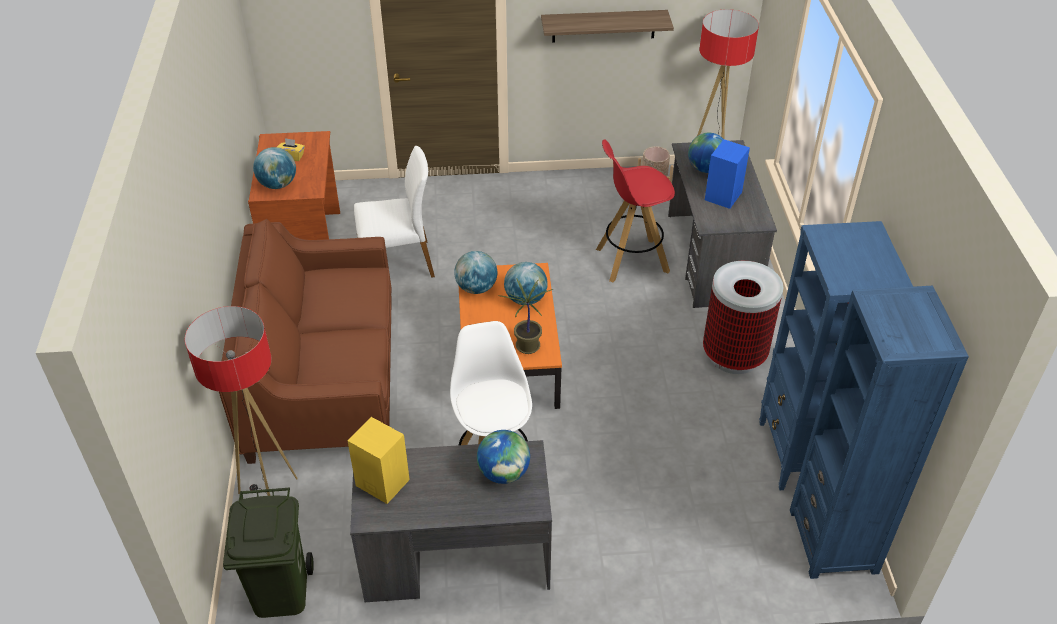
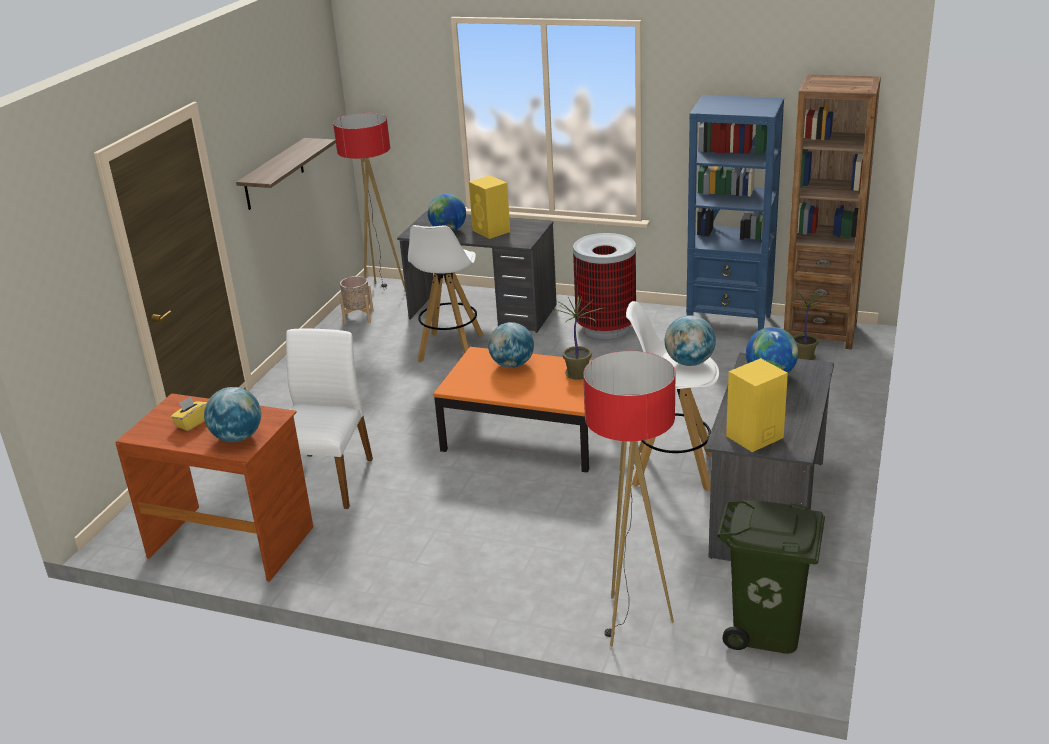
camera: 65 degrees left, 15 degrees down
brown sofa [219,219,392,464] -> none
globe [454,251,497,294] -> globe moved to [665,315,716,366]
red stool [596,140,675,282] -> white stool [408,225,484,362]
blue speaker [705,139,750,209] -> yellow speaker [469,176,510,239]
blue bookcase [790,286,969,579] -> brown bookcase [784,74,881,350]
none -> potted plant [787,289,831,360]

